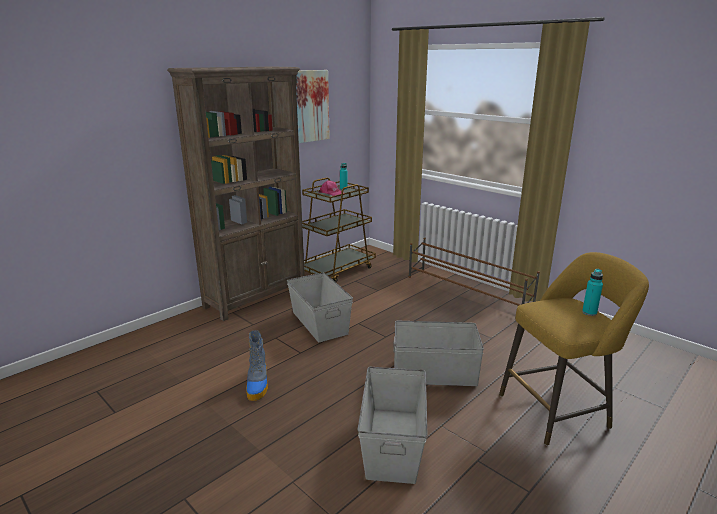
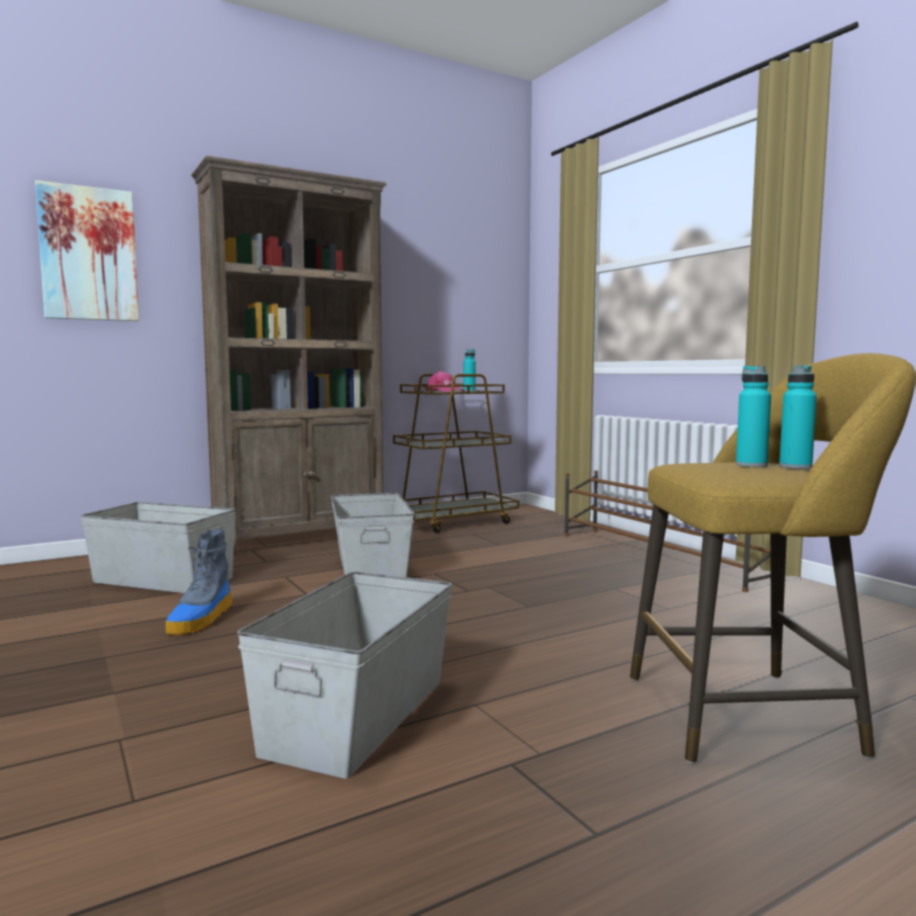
camera: 15 degrees right, 15 degrees down
picture [296,70,330,143] -> picture moved to [35,180,139,321]
grey storage box [393,321,484,386] -> grey storage box moved to [81,502,236,593]
none -> turquoise bottle [736,366,771,467]

